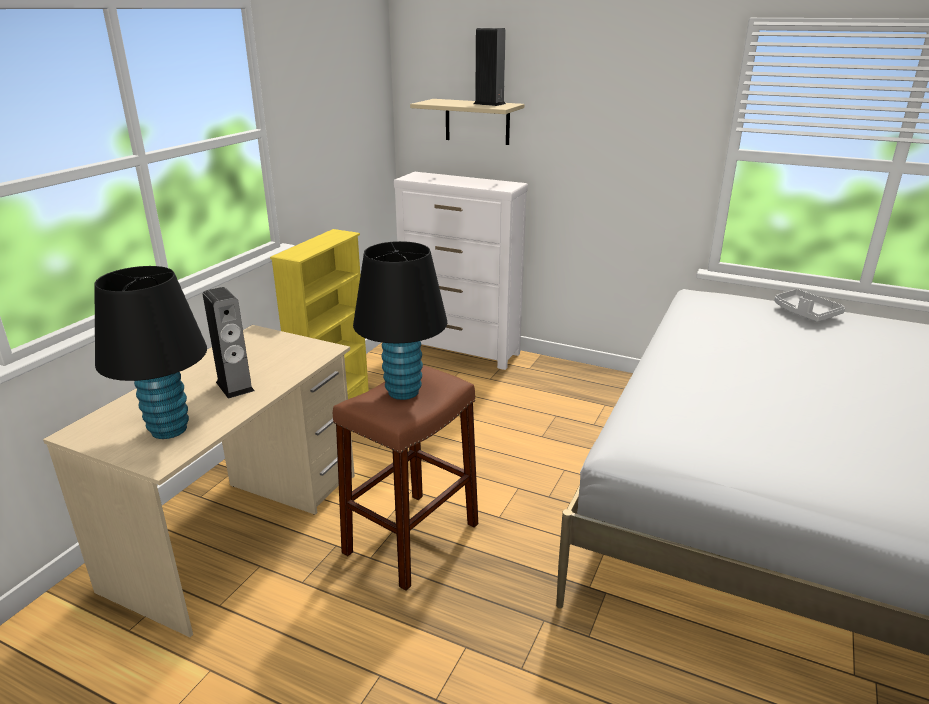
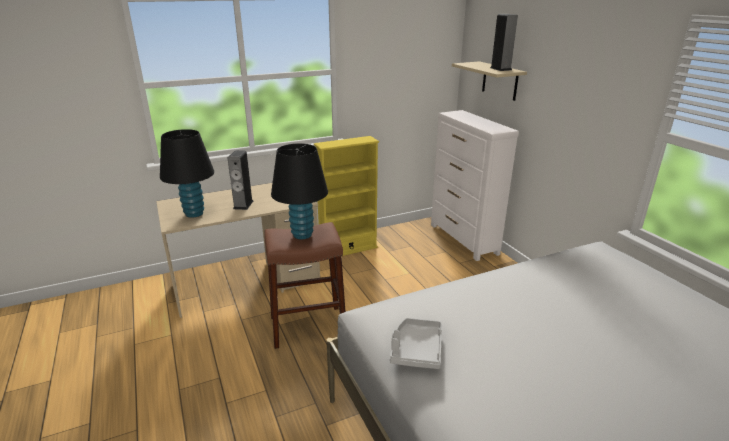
camera: 40 degrees right, 0 degrees up
grey tray [775,289,845,322] -> grey tray moved to [390,318,442,369]

